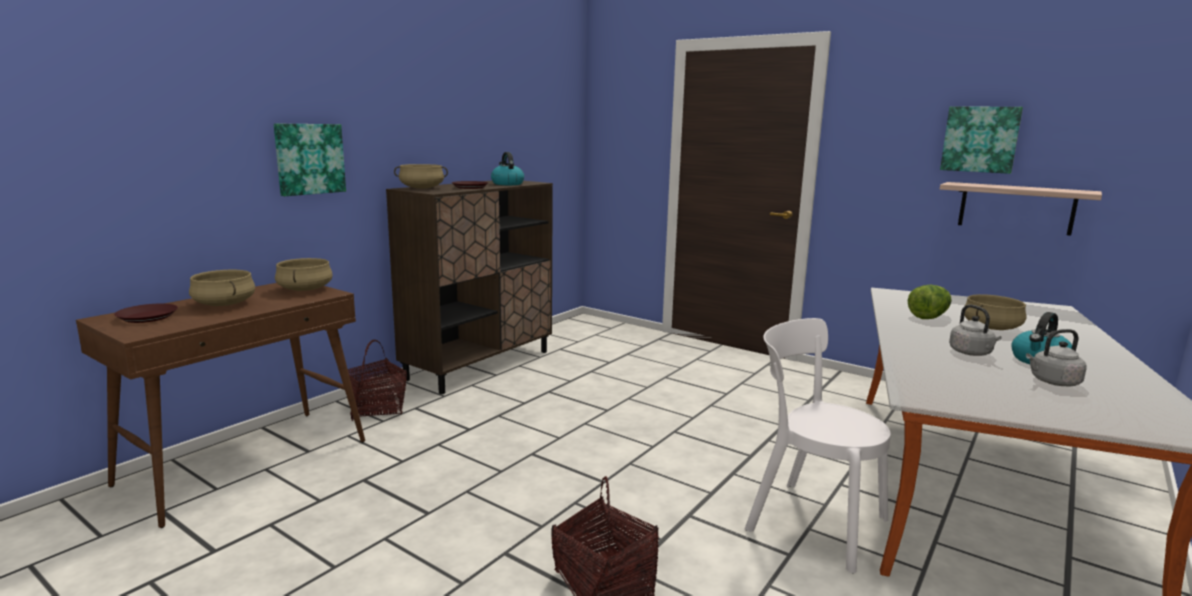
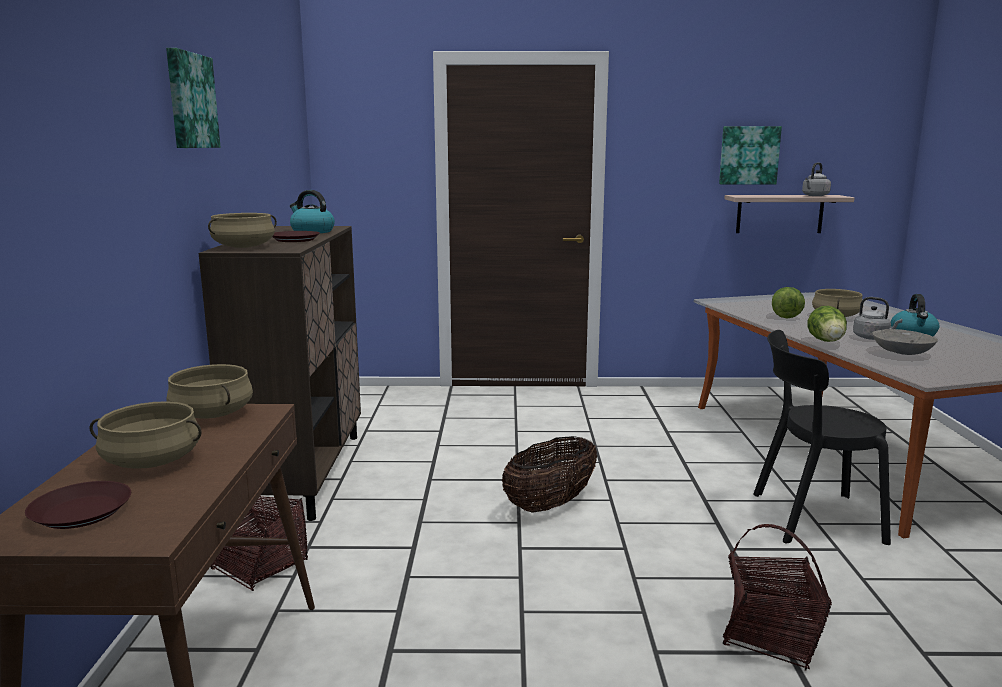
camera: 35 degrees left, 0 degrees up
picture [274,124,346,196] -> picture moved to [166,48,220,148]
white chair [745,318,891,573] -> black chair [753,330,891,545]
grey kettle [1026,329,1087,386] -> grey kettle moved to [802,162,831,196]
none -> basket [502,436,597,513]
none -> lettuce [807,306,847,342]
none -> grey bowl [872,329,938,355]

